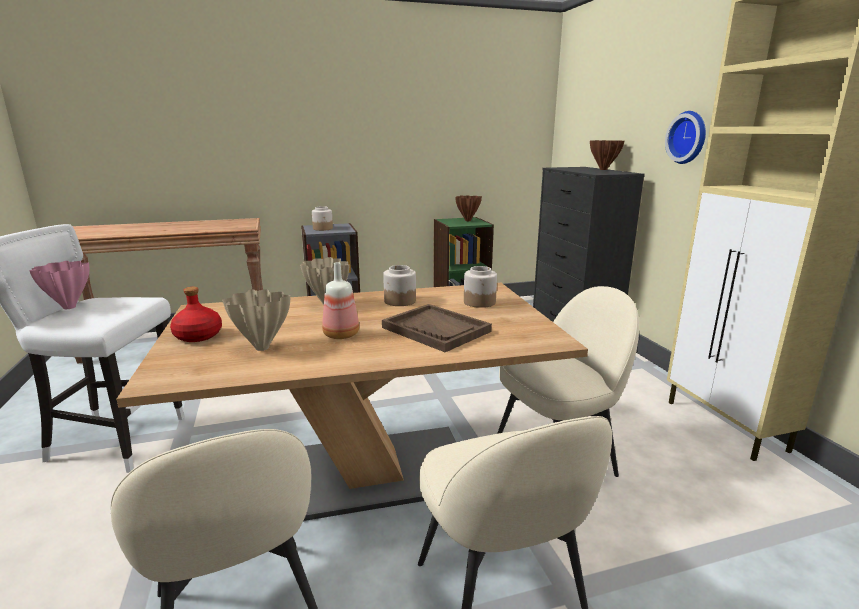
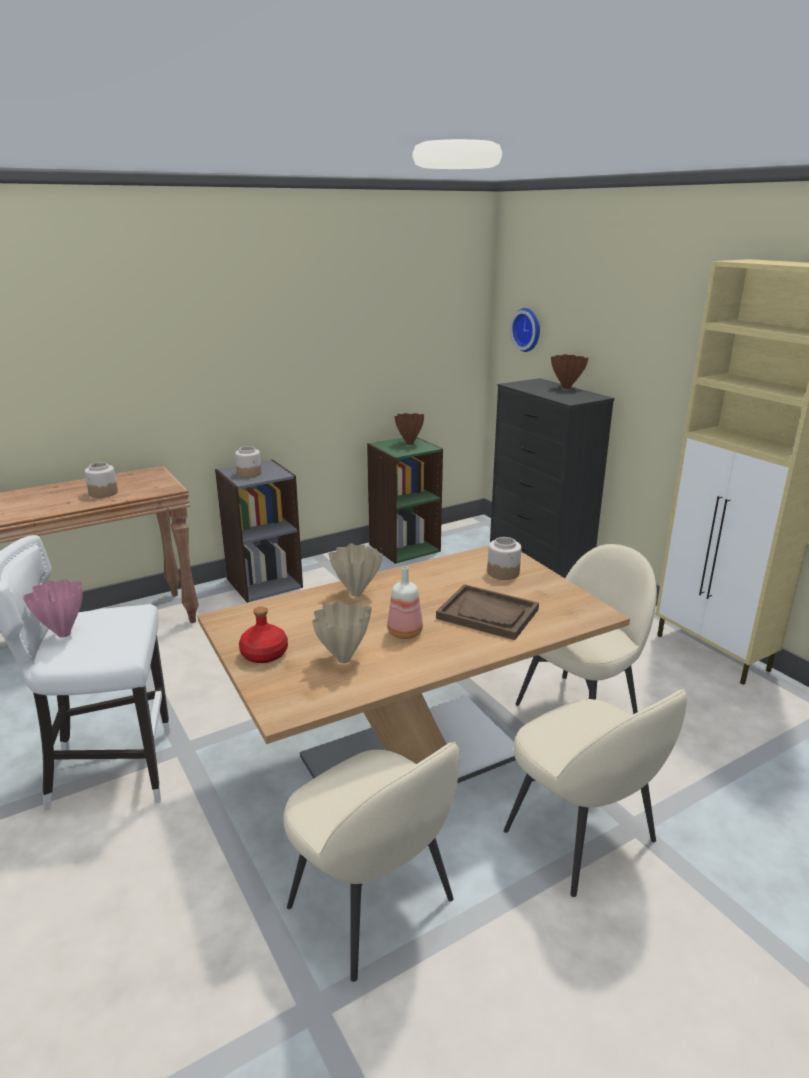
camera: 15 degrees left, 5 degrees up
jar [383,265,416,306] -> jar moved to [85,462,118,498]
wall clock [665,111,706,164] -> wall clock moved to [510,308,540,352]

